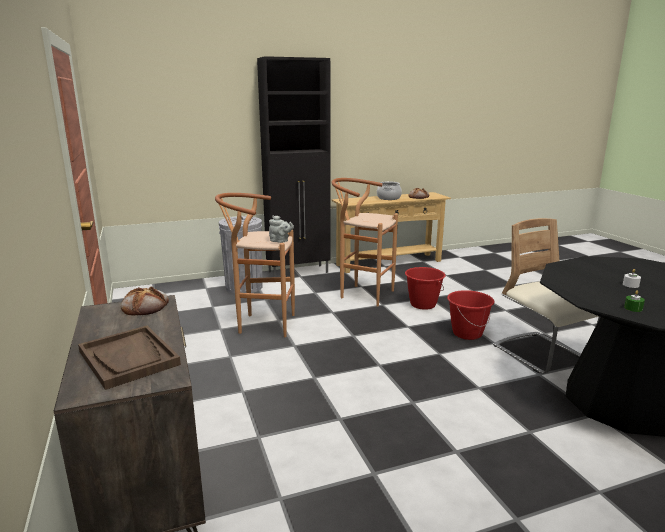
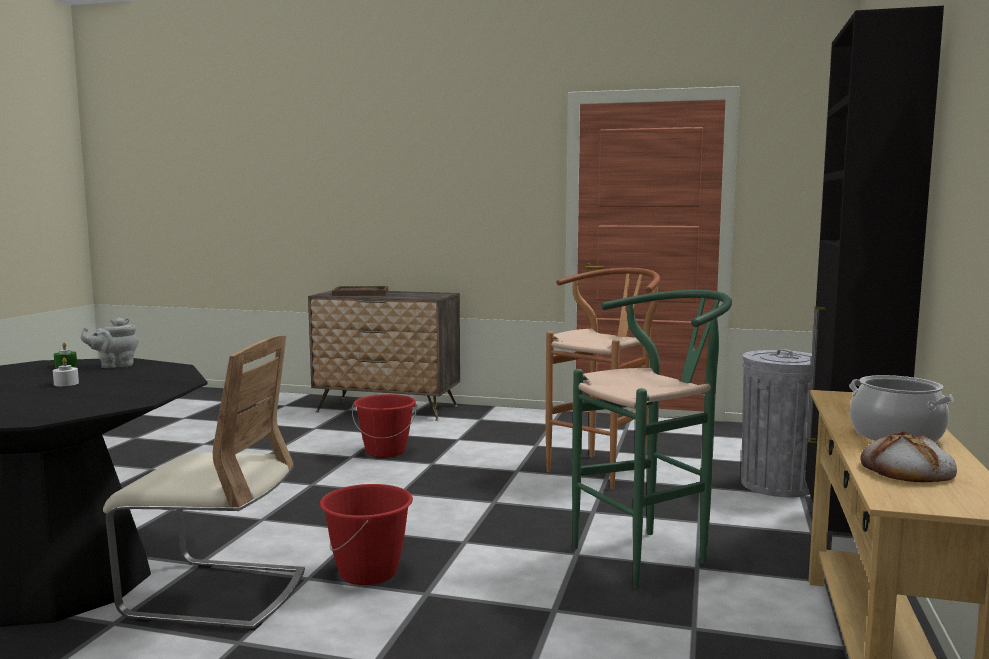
camera: 125 degrees right, 10 degrees down
bread [121,286,169,315] -> none
grey teapot [269,216,294,243] -> grey teapot moved to [81,318,138,368]
brown stool [331,178,398,307] -> green stool [572,290,732,588]
red bucket [405,267,446,310] -> red bucket moved to [352,394,417,457]

